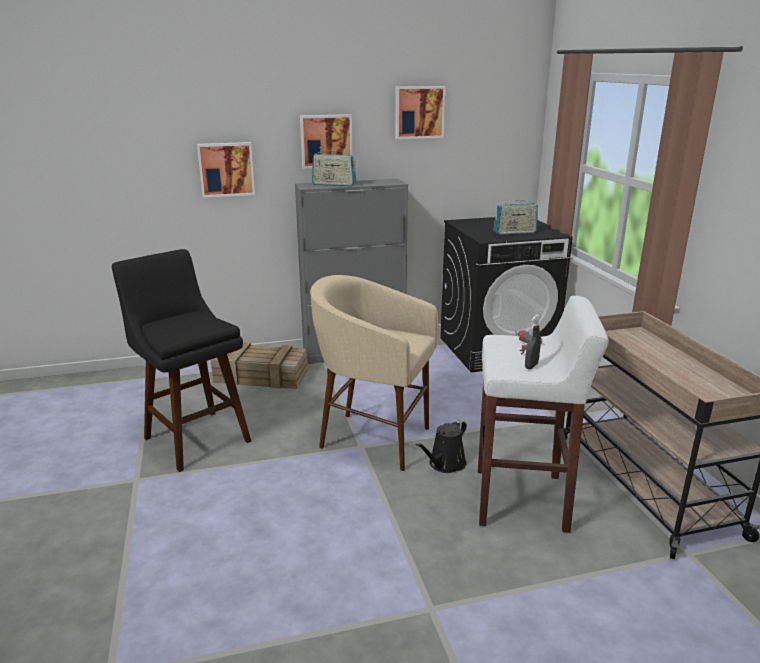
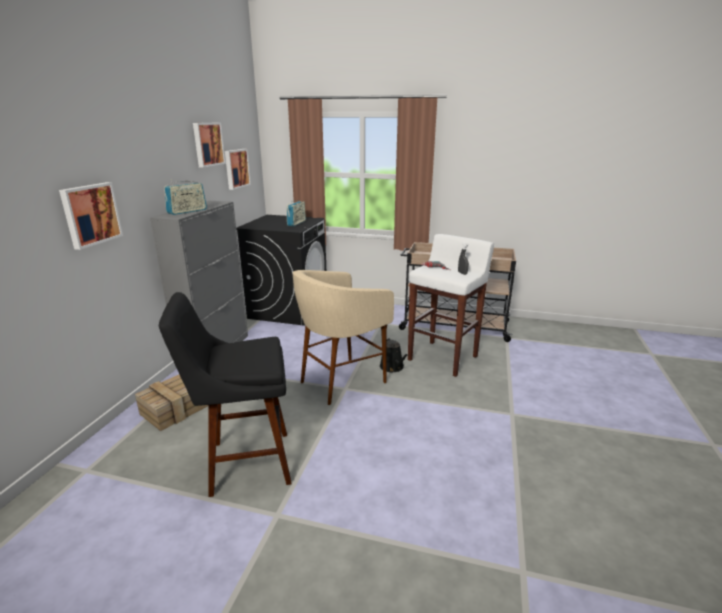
camera: 60 degrees left, 0 degrees up
picture [300,114,352,169] -> picture moved to [225,149,251,190]

